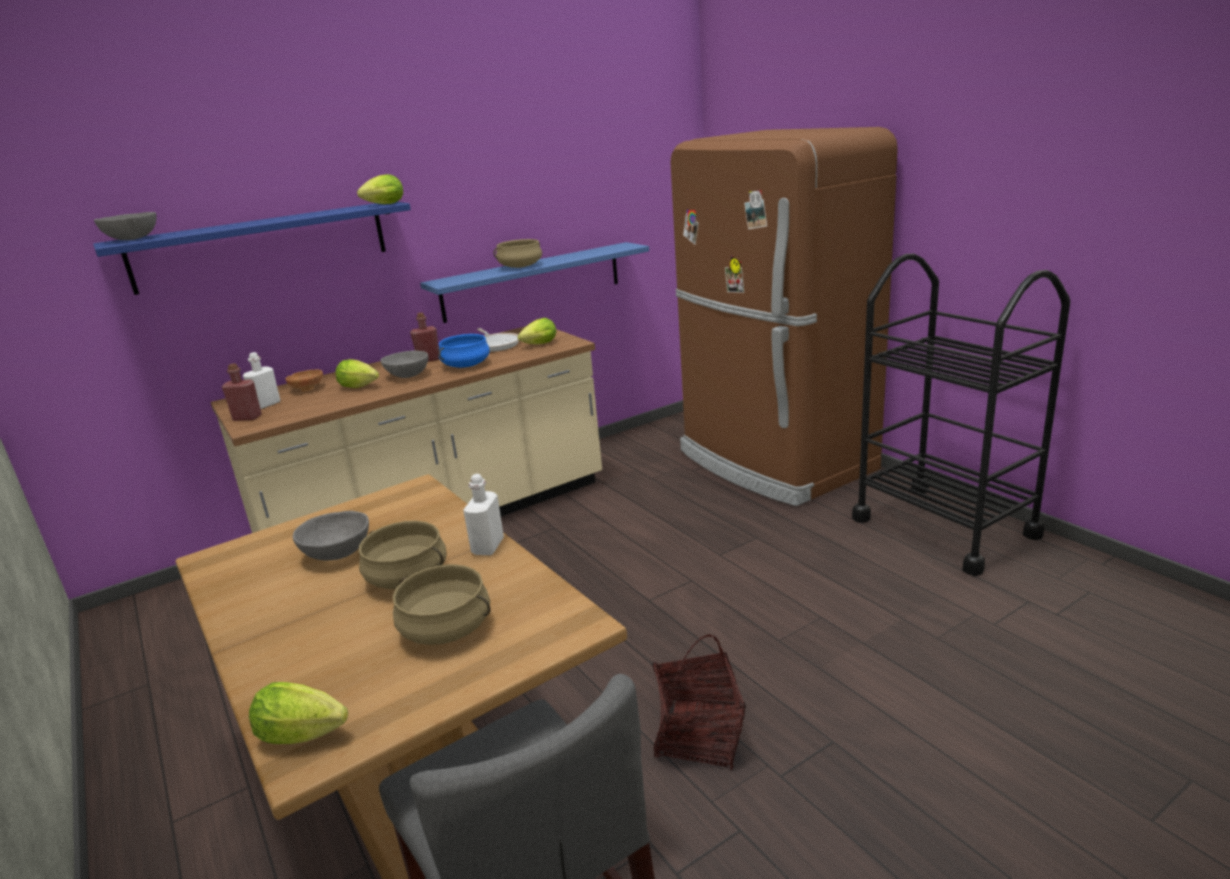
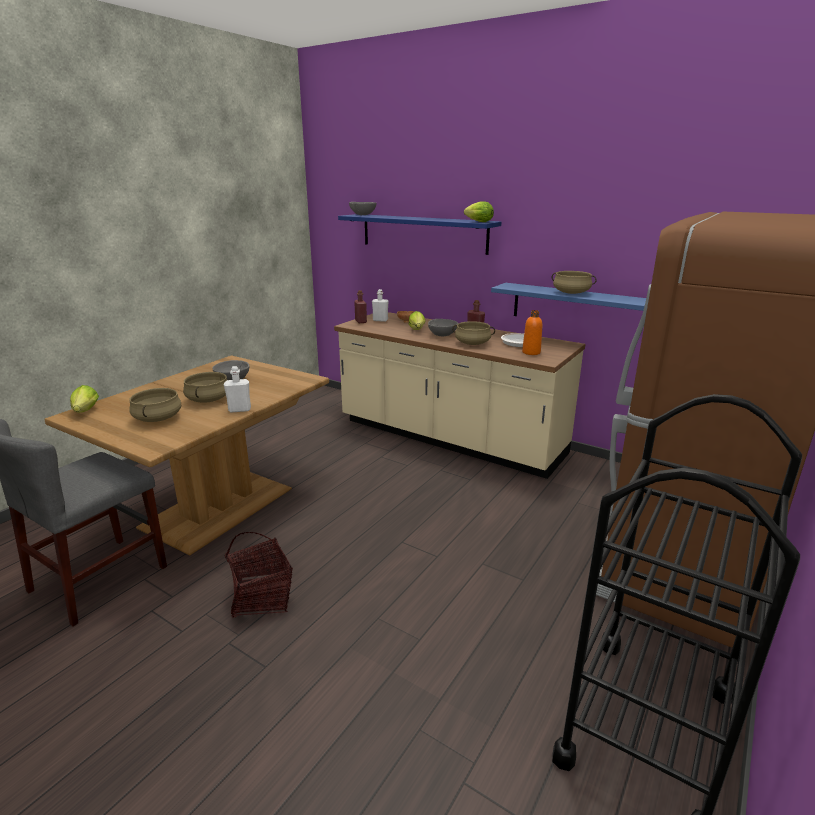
camera: 65 degrees right, 0 degrees up
blue cooking pot [439,334,490,368] -> beige cooking pot [452,321,495,345]
lettuce [518,318,556,344] -> orange bottle [522,310,542,355]

